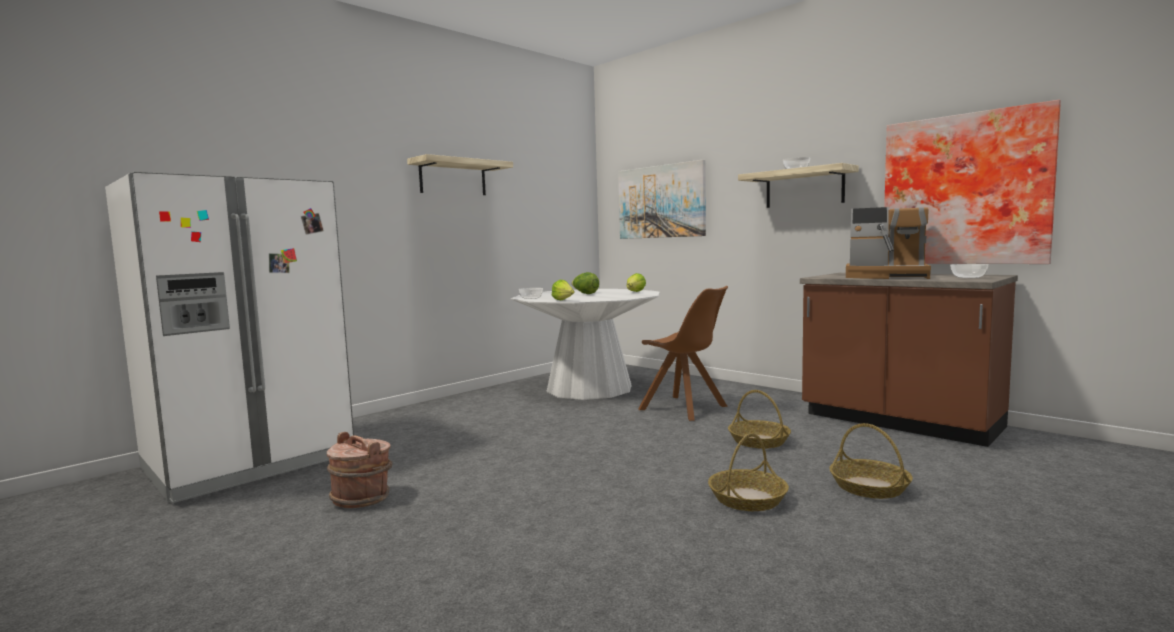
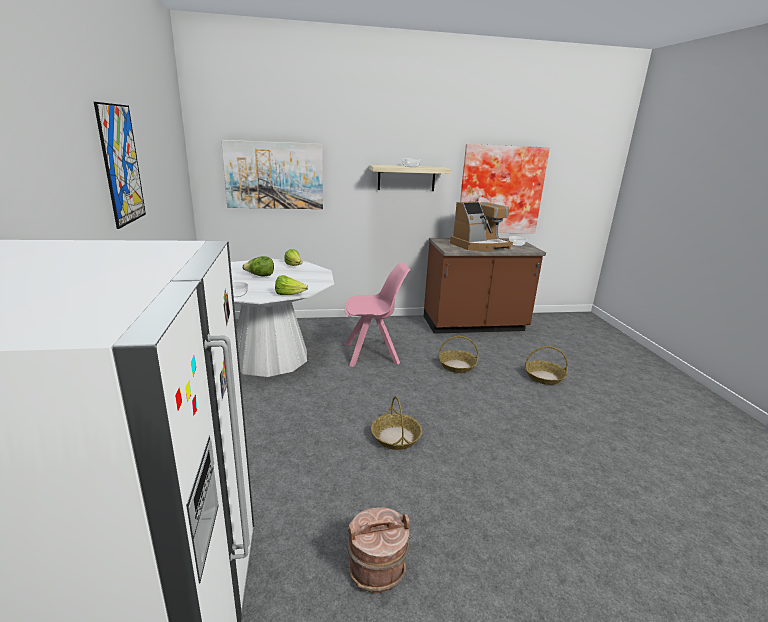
camera: 55 degrees left, 15 degrees up
shelf [407,154,513,195] -> picture [94,102,146,229]
brown chair [638,286,728,421] -> pink chair [344,262,410,367]
basket [708,433,789,511] -> basket moved to [371,396,422,450]

